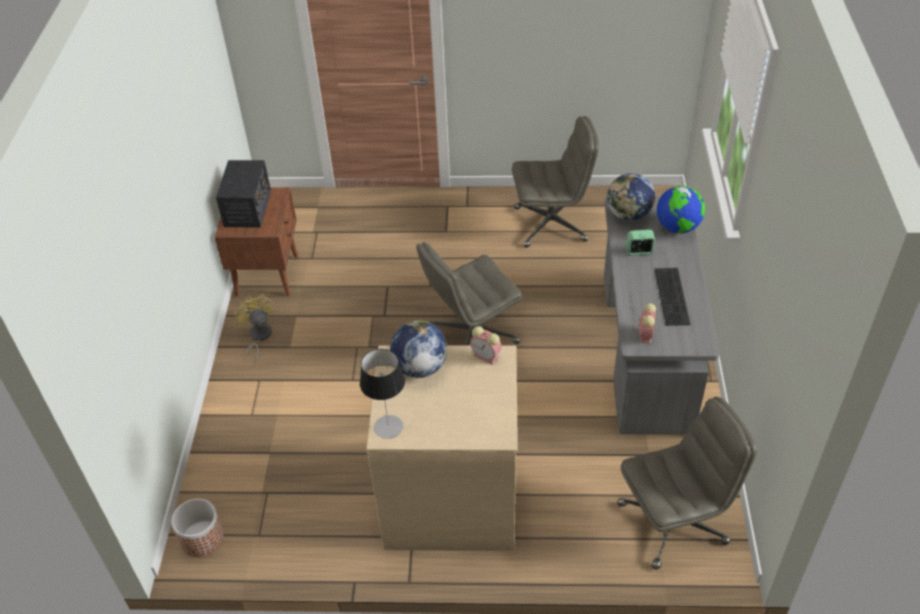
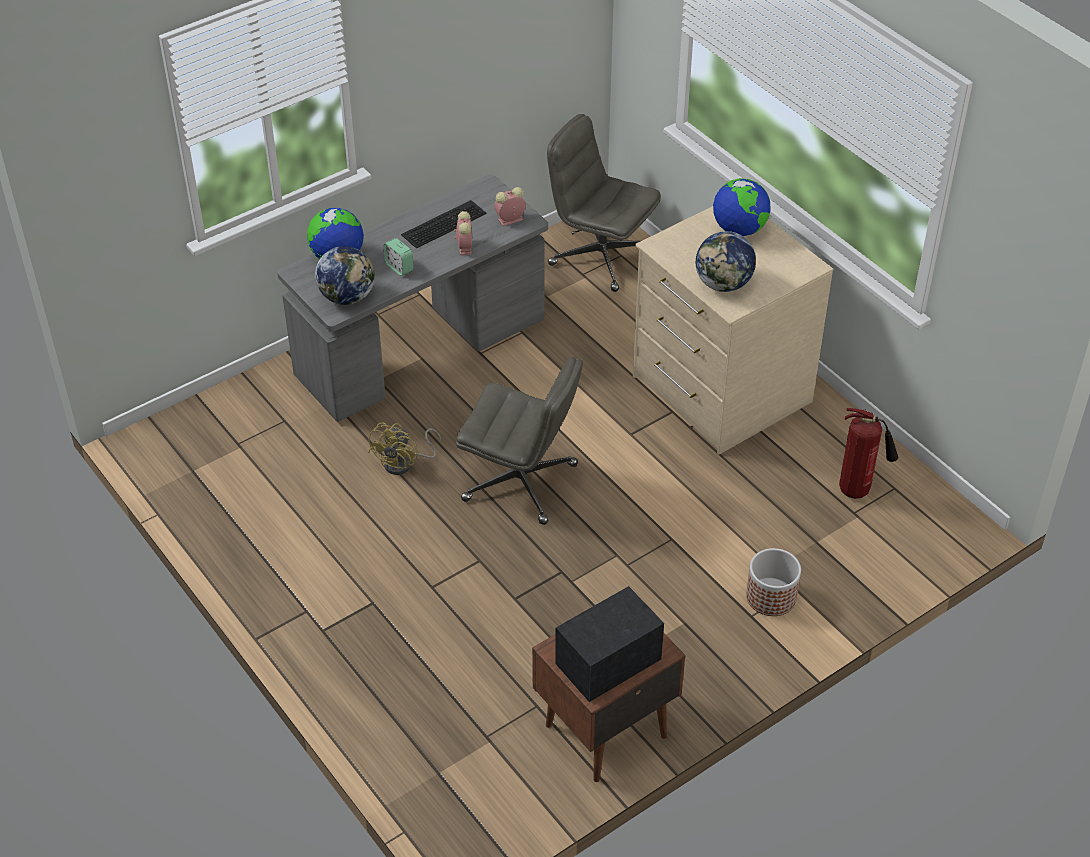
camera: 130 degrees left, 0 degrees up
planter [171,499,224,557] -> planter moved to [746,548,801,616]
yellow fan [234,294,274,364] -> yellow fan moved to [368,423,441,475]
table lamp [360,349,405,439] -> none
alarm clock [470,326,502,365] -> alarm clock moved to [454,211,473,255]
grey office chair [512,116,599,248] -> none
none -> globe [713,178,771,236]
none -> fire extinguisher [839,408,898,499]

